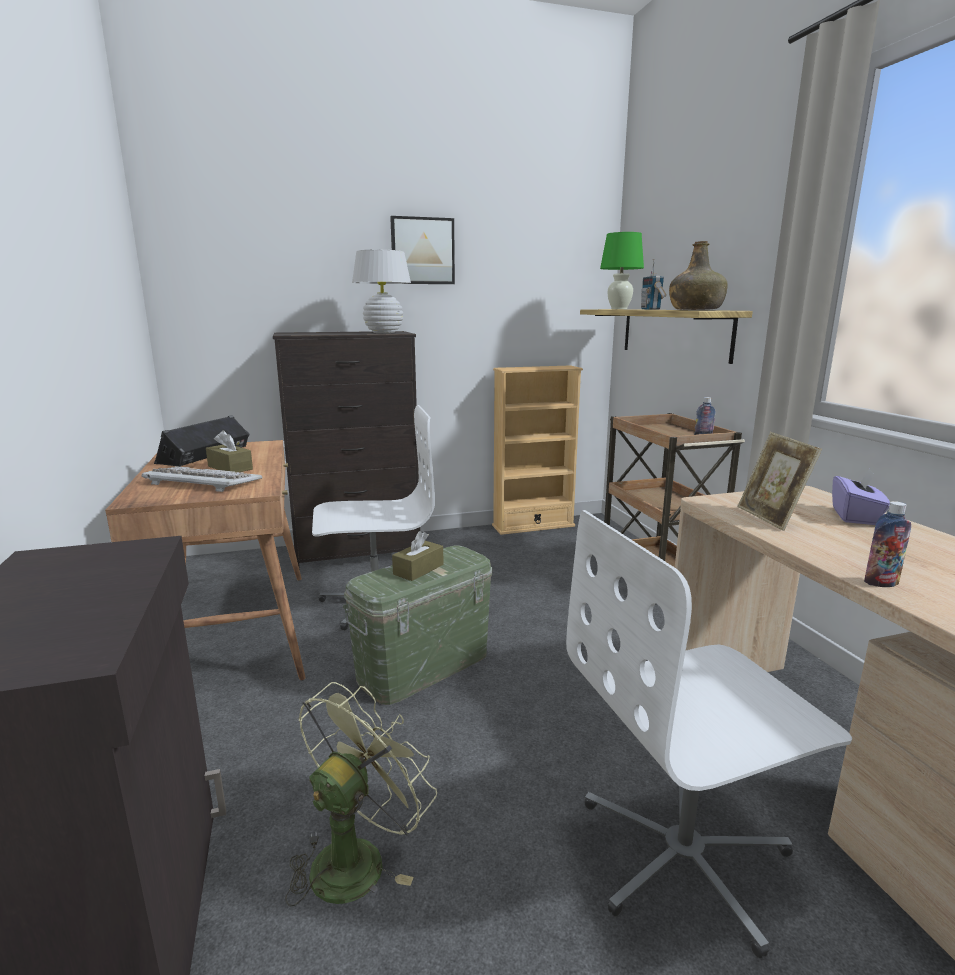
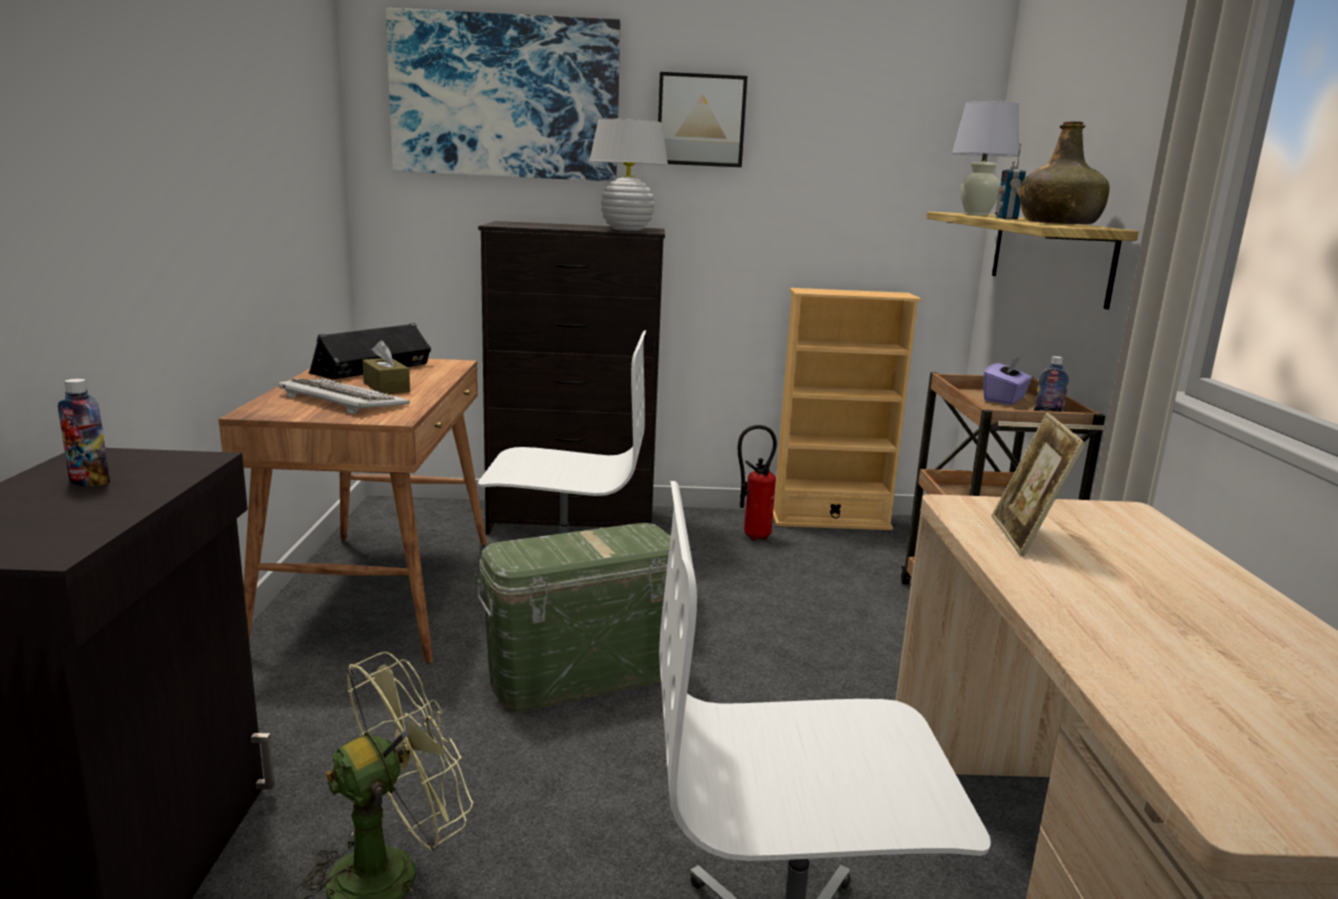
camera: 15 degrees right, 0 degrees up
brown tissue box [392,531,444,581] -> none
green table lamp [600,232,644,309] -> white table lamp [952,101,1019,216]
purple tissue box [832,468,890,525] -> purple tissue box moved to [983,356,1032,405]
bottle [864,501,911,587] -> bottle moved to [58,379,110,486]
none -> picture [386,8,620,181]
none -> fire extinguisher [737,425,777,540]

